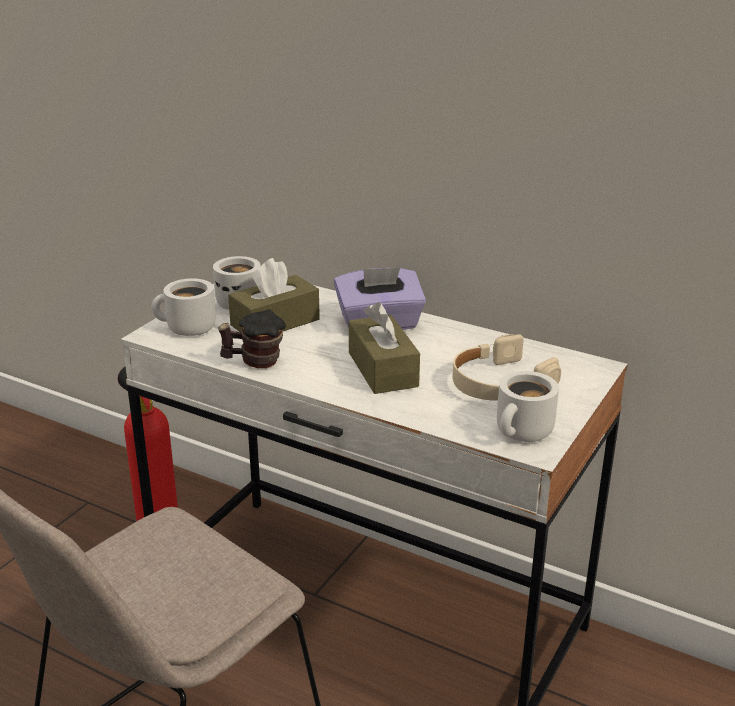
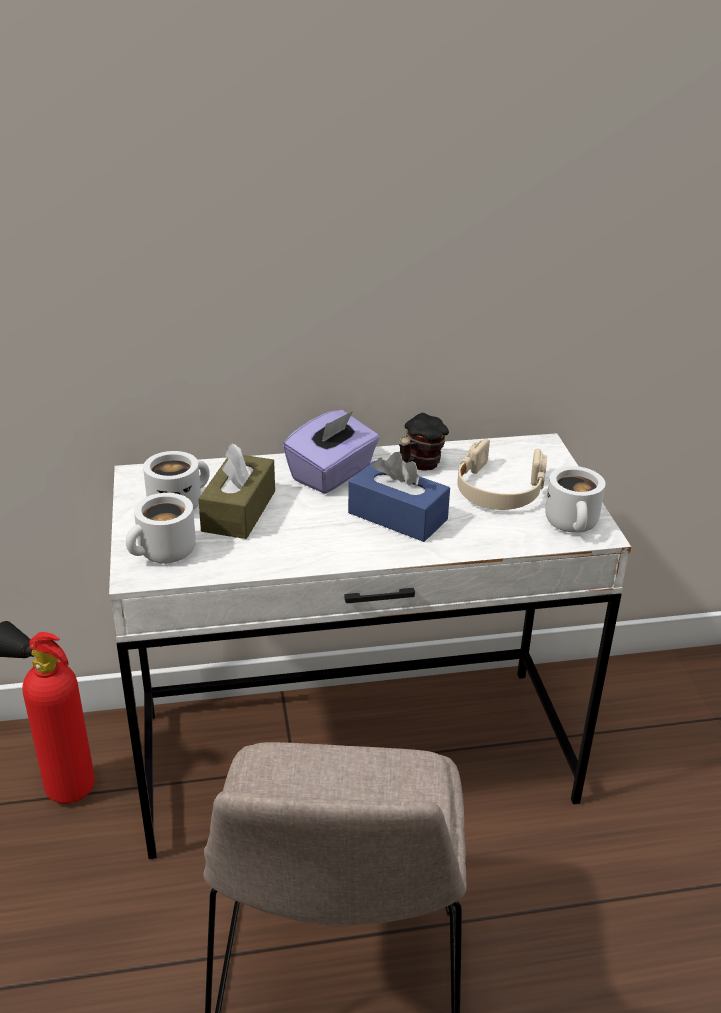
camera: 40 degrees left, 5 degrees up
mug [218,309,286,368] -> mug moved to [399,413,449,471]
brown tissue box [349,302,420,394] -> blue tissue box [348,452,450,542]

